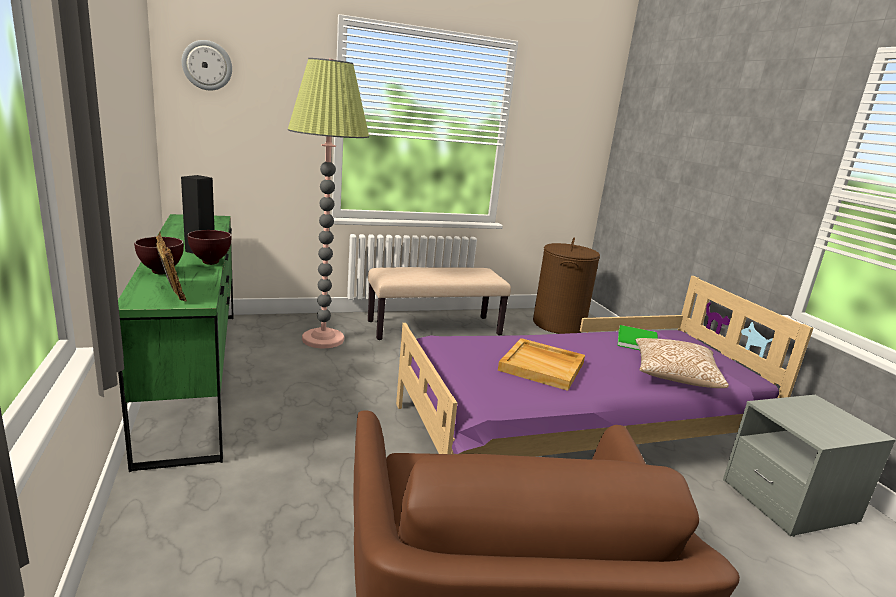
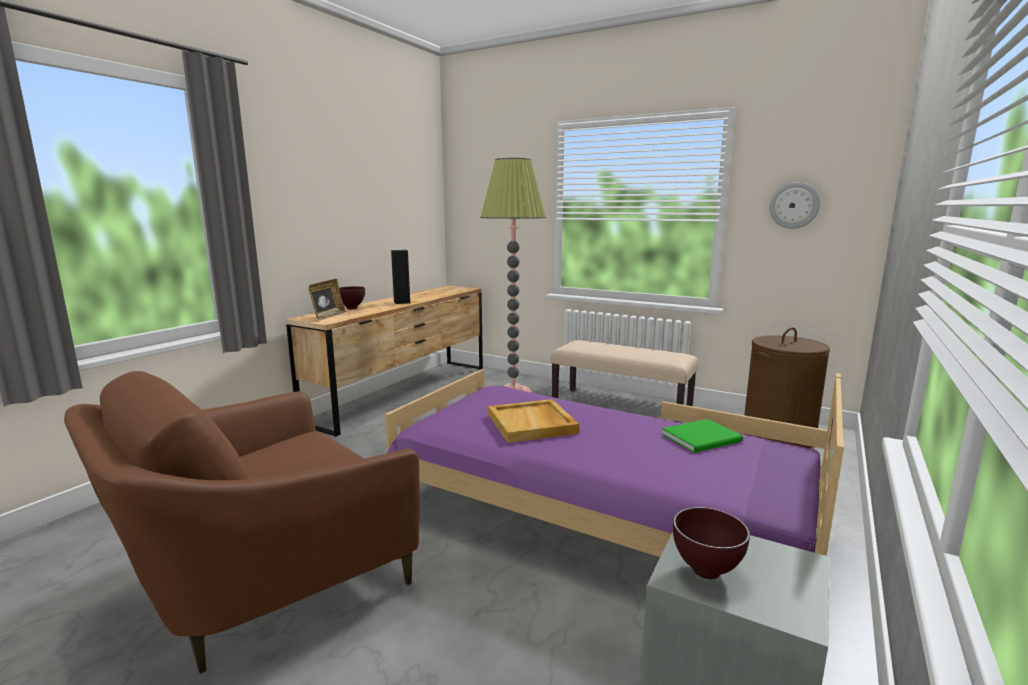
camera: 50 degrees right, 5 degrees down
green dresser [118,214,233,472] -> brown dresser [286,286,483,437]
wall clock [182,40,232,91] -> wall clock moved to [770,182,820,229]
brown bowl [187,230,231,265] -> brown bowl moved to [673,507,750,579]
pillow [635,338,729,388] -> none

